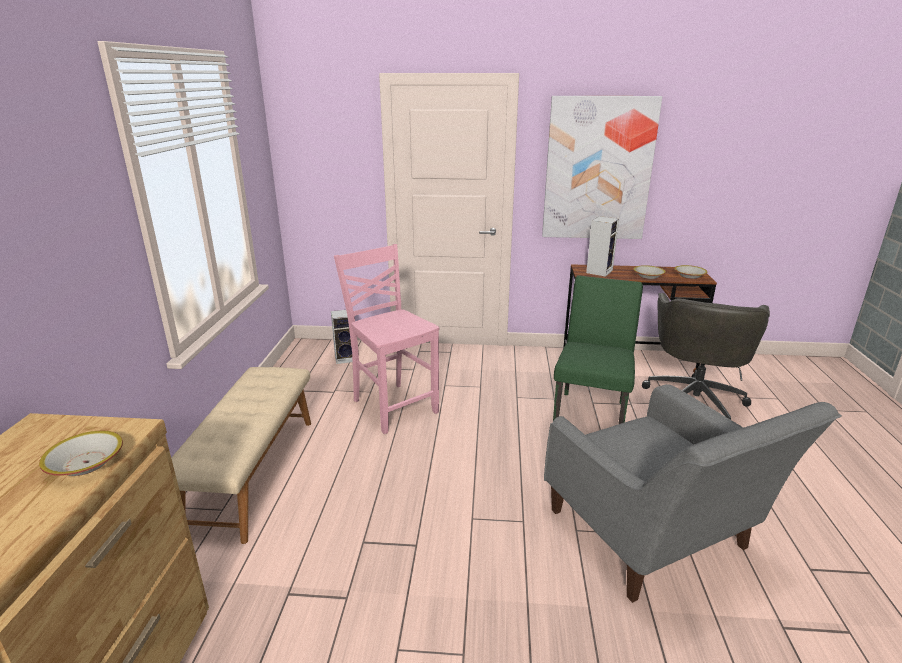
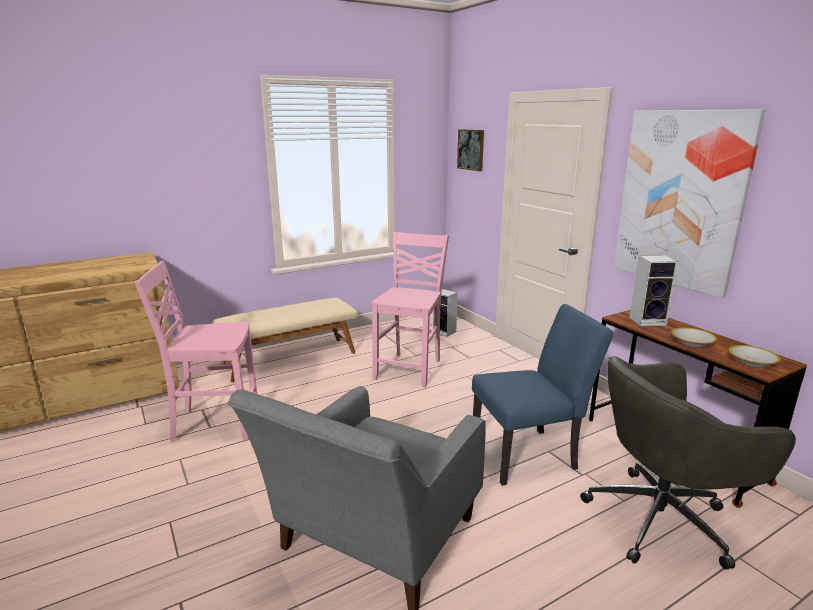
camera: 55 degrees right, 5 degrees down
bowl [39,431,123,476] -> none
green chair [553,275,643,424] -> blue chair [472,304,613,486]
none -> pink chair [135,261,257,442]
none -> picture [457,129,484,171]

